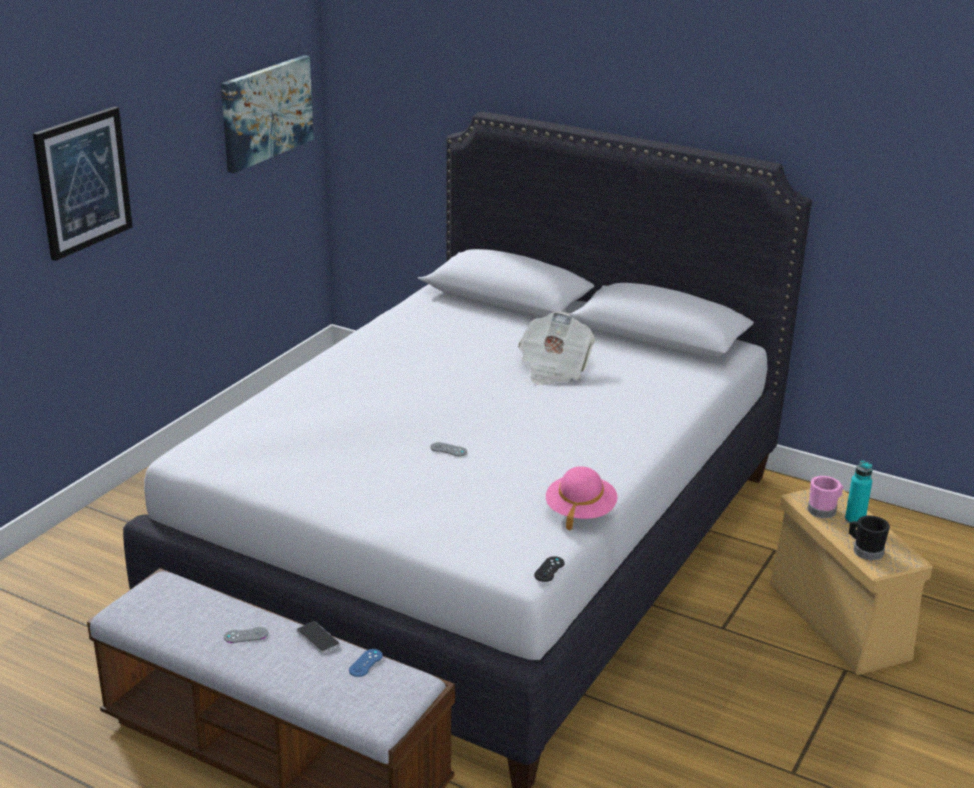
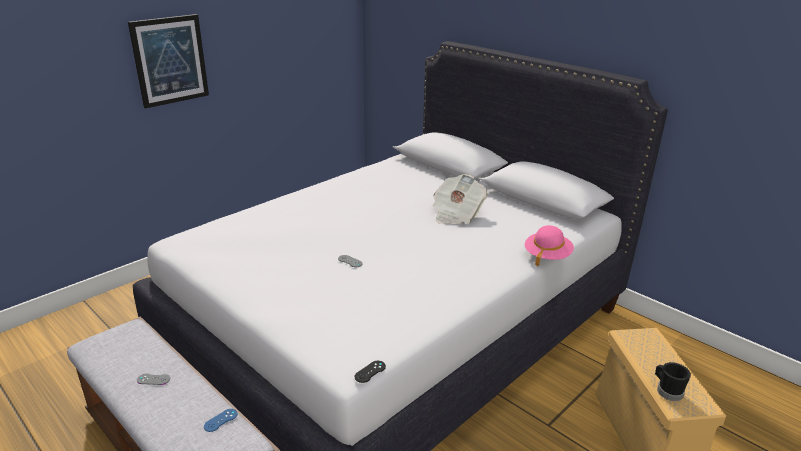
camera: 15 degrees right, 0 degrees up
picture [221,55,314,173] -> none
phone [296,621,340,653] -> none
pink hat [546,466,618,531] -> pink hat moved to [525,225,574,267]
pink mug [808,476,844,518] -> none
turquoise bottle [845,460,873,524] -> none

